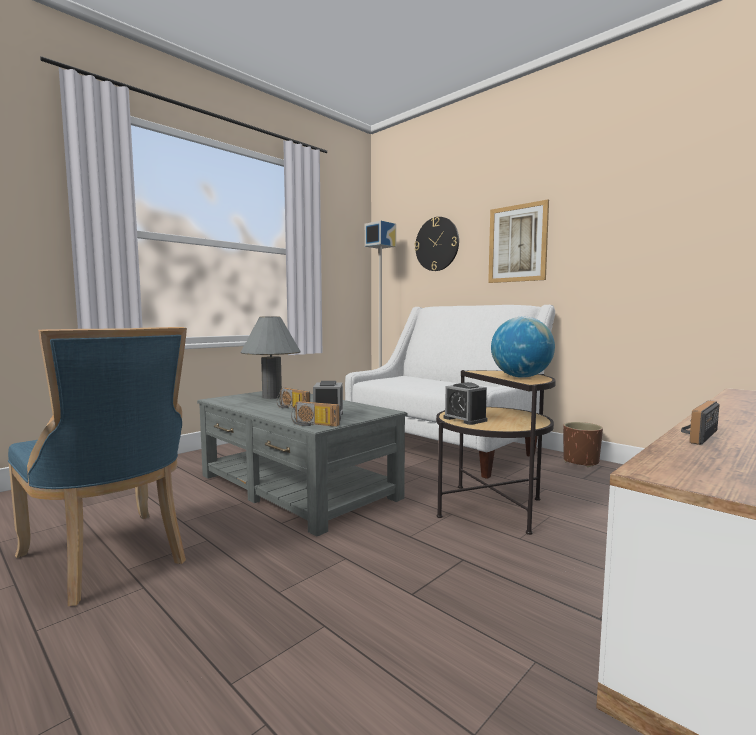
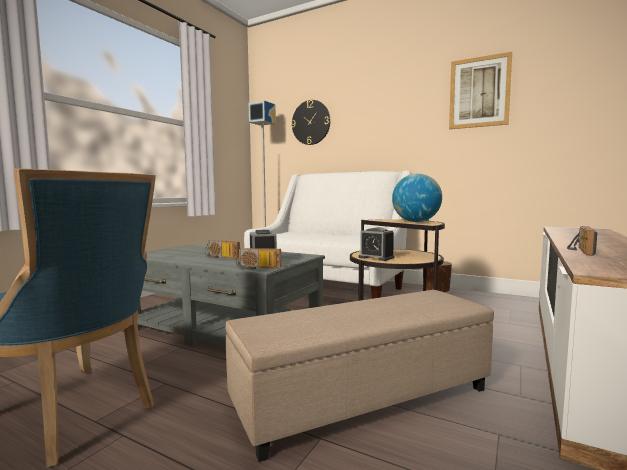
camera: 15 degrees left, 0 degrees up
grey table lamp [240,317,301,399] -> none
picture [488,200,549,283] -> picture moved to [449,52,512,129]
none -> beige ottoman [225,290,494,462]

